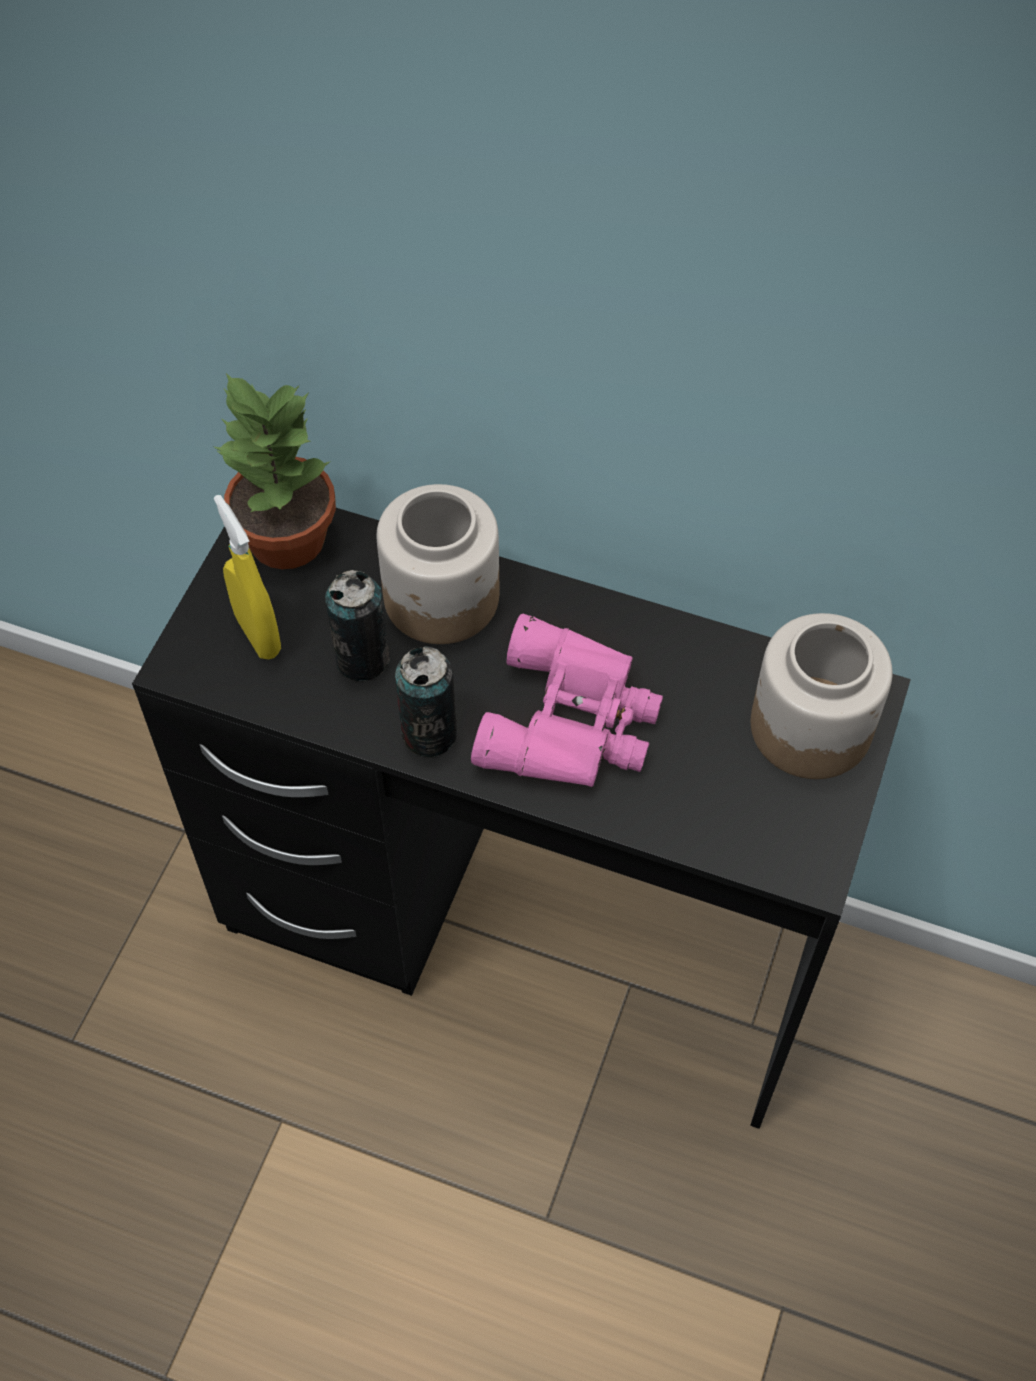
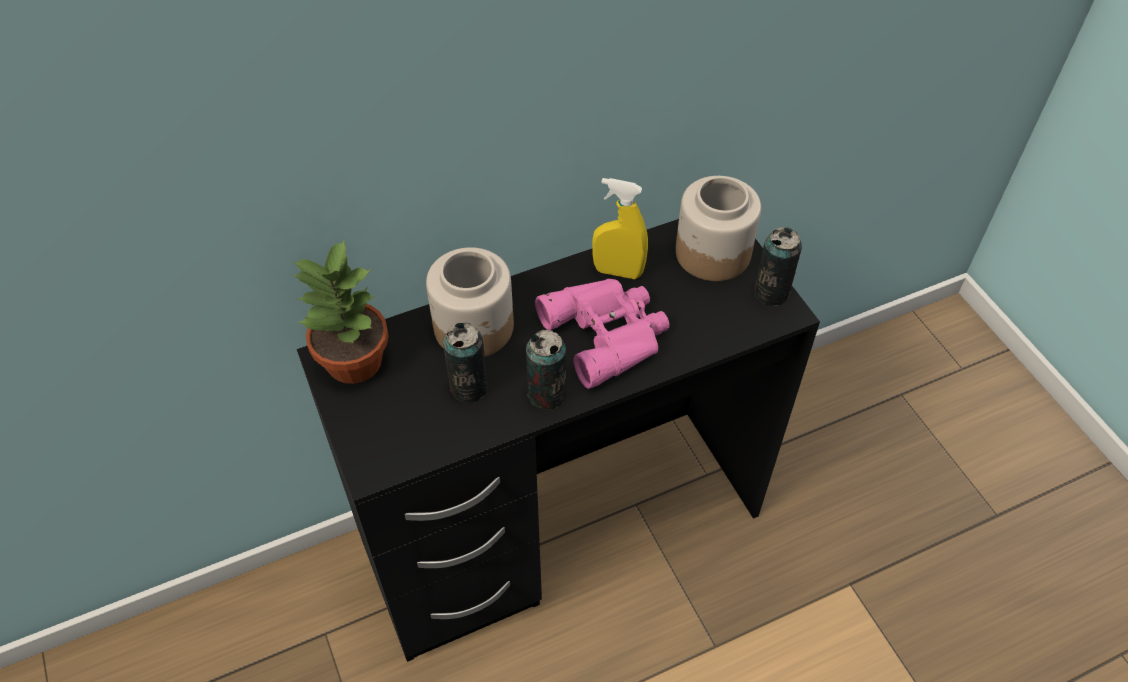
camera: 45 degrees left, 5 degrees down
yellow spray bottle [214,495,281,659] -> yellow spray bottle moved to [592,178,648,279]
none -> can [754,227,802,306]

